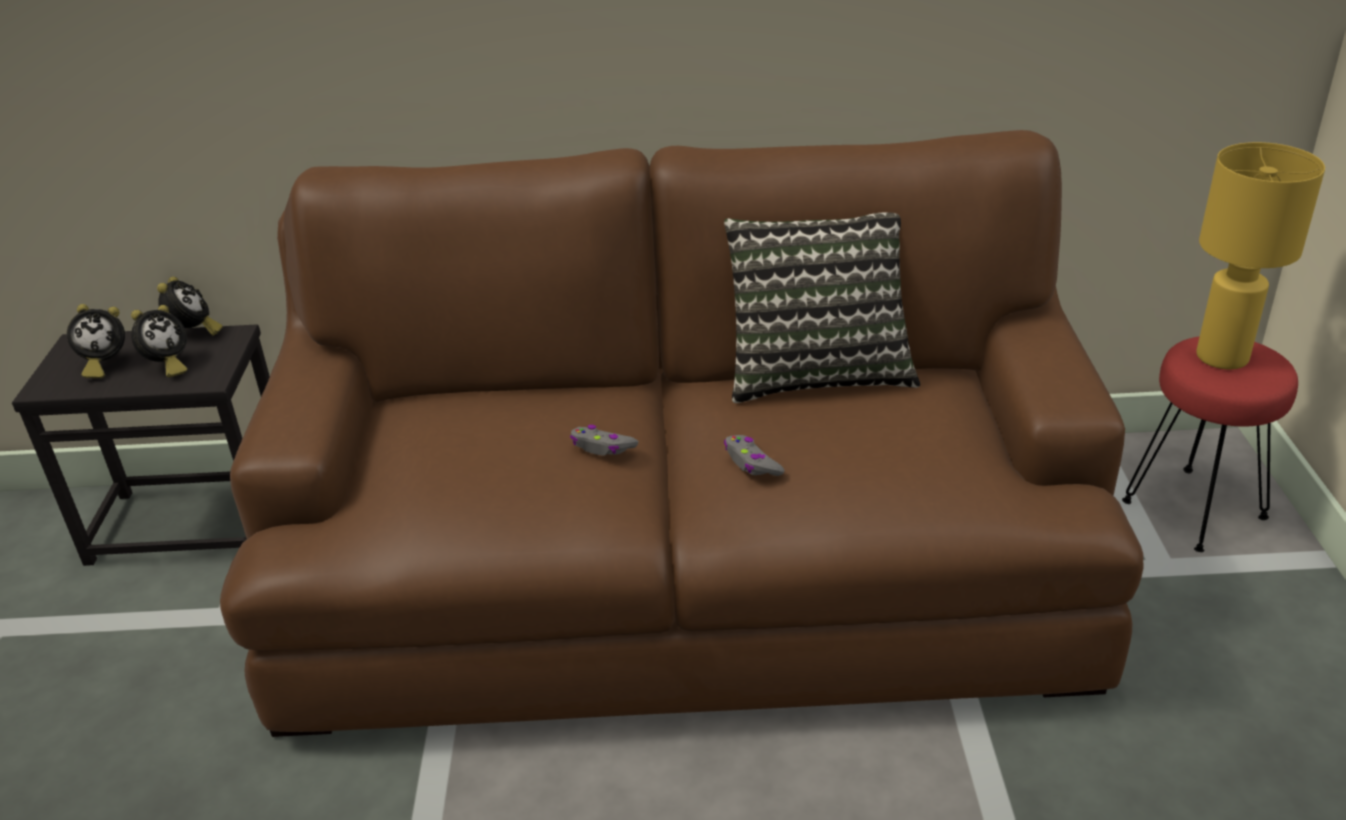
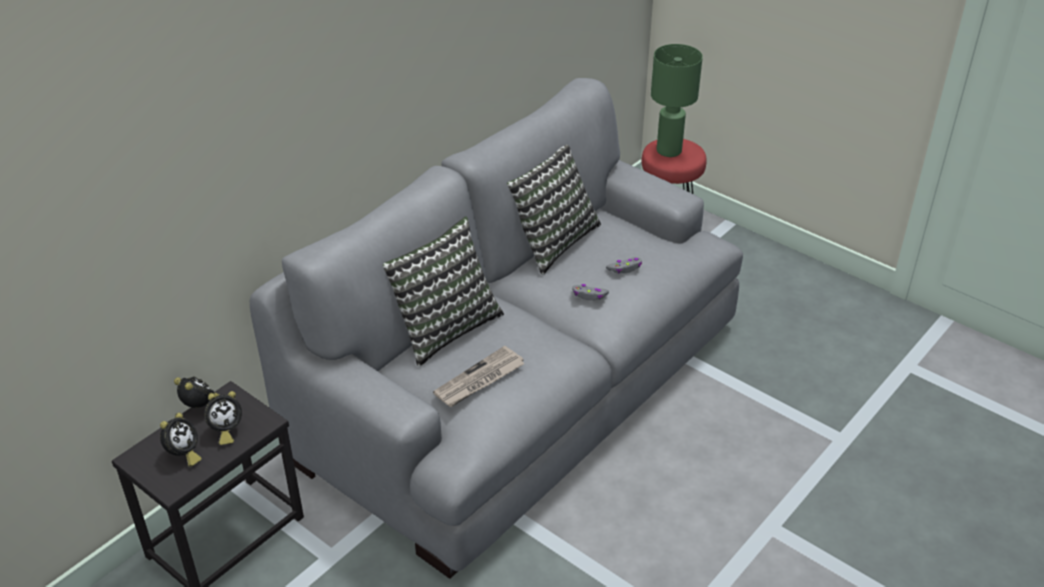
camera: 50 degrees left, 5 degrees up
alarm clock [131,305,187,377] -> alarm clock turned 75 degrees clockwise [204,391,242,445]
brown sofa [220,130,1144,737] -> grey sofa [250,78,743,579]
grey game controller [570,425,638,456] -> grey game controller moved to [606,257,642,274]
yellow table lamp [1196,142,1325,369] -> green table lamp [651,44,703,157]
none -> pillow [383,216,504,367]
none -> newspaper [433,346,525,407]

